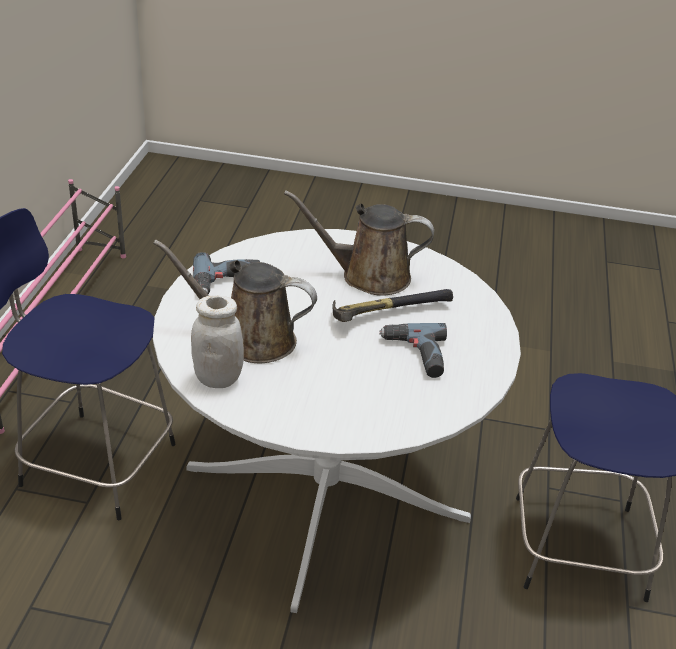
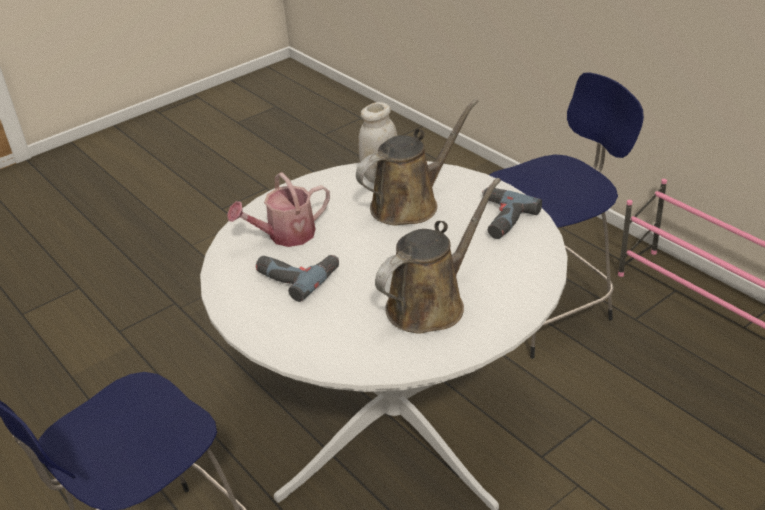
camera: 135 degrees right, 0 degrees up
hammer [332,289,453,322] -> none
none -> watering can [227,172,330,247]

